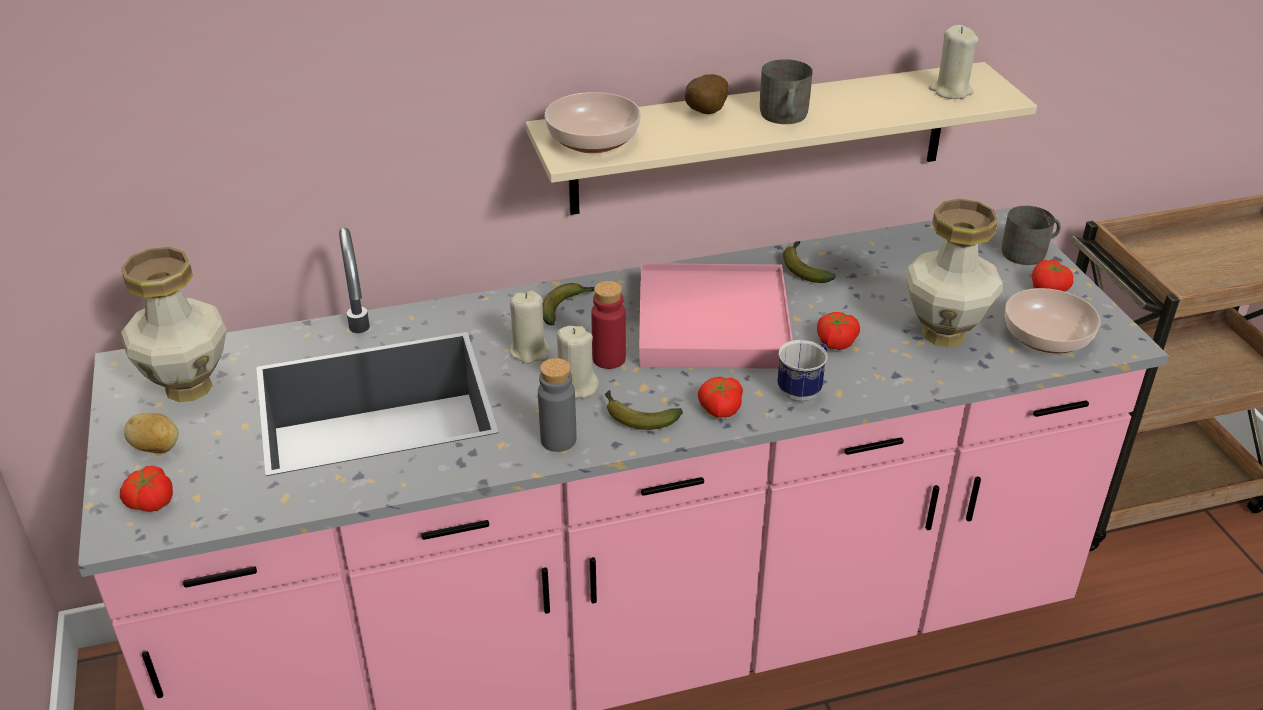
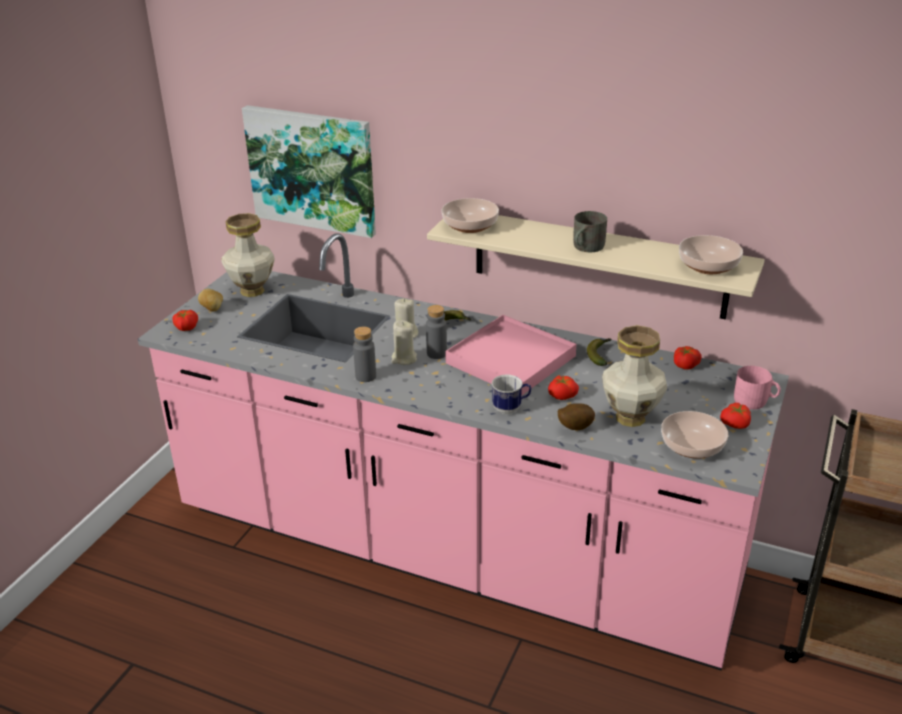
camera: 40 degrees right, 5 degrees down
red bottle [591,281,626,369] -> grey bottle [426,305,447,359]
banana [605,390,683,430] -> none
potato [685,74,729,114] -> potato moved to [558,404,595,430]
tomato [698,377,743,418] -> tomato moved to [674,346,702,369]
beige candle [929,25,979,99] -> bowl [679,235,743,274]
grey mug [1002,206,1061,265] -> pink mug [734,366,781,410]
none -> picture [242,105,376,238]

